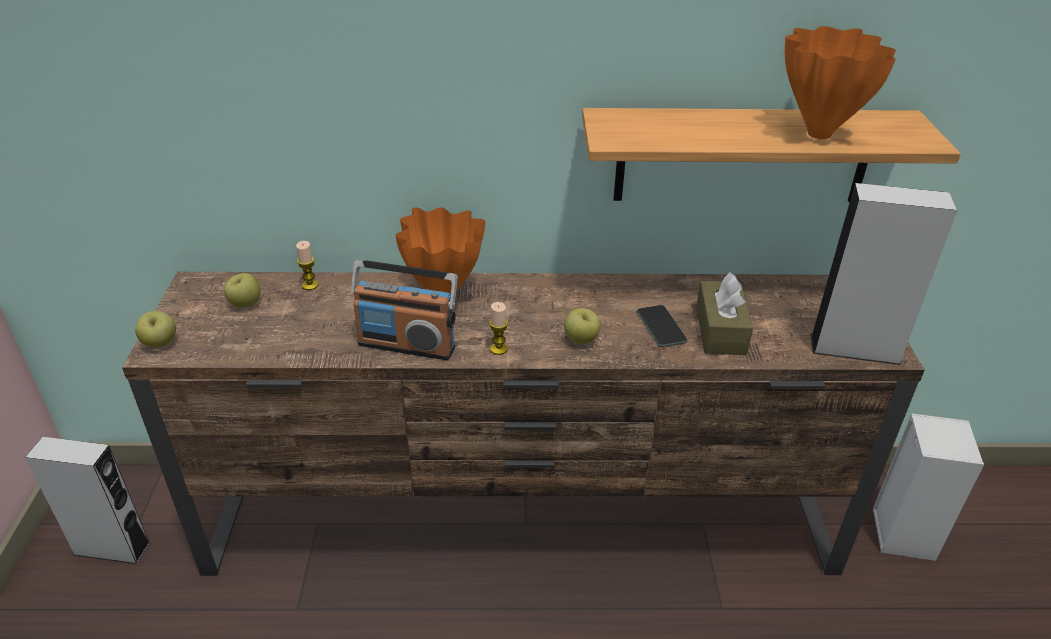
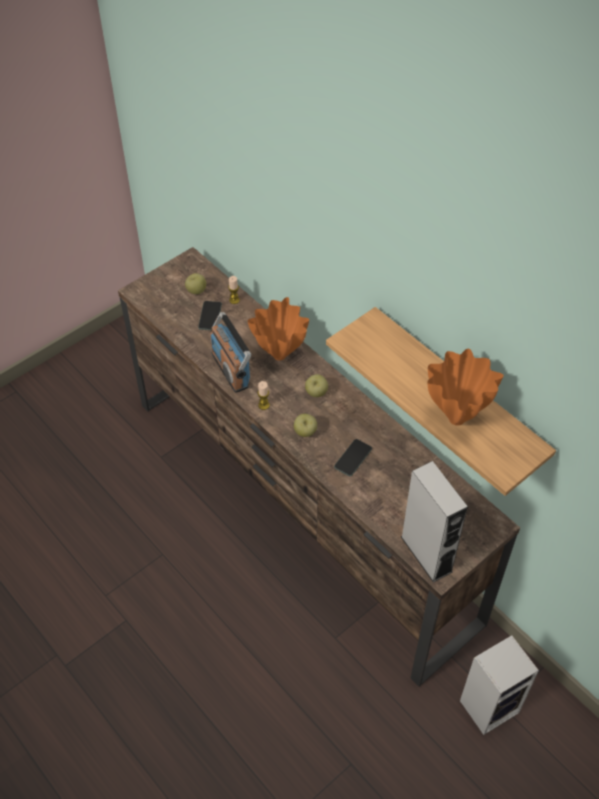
camera: 50 degrees right, 15 degrees up
grey speaker [25,437,151,564] -> none
apple [135,311,176,348] -> apple moved to [305,374,328,397]
brown tissue box [696,272,753,355] -> none
none -> phone [198,301,222,330]

